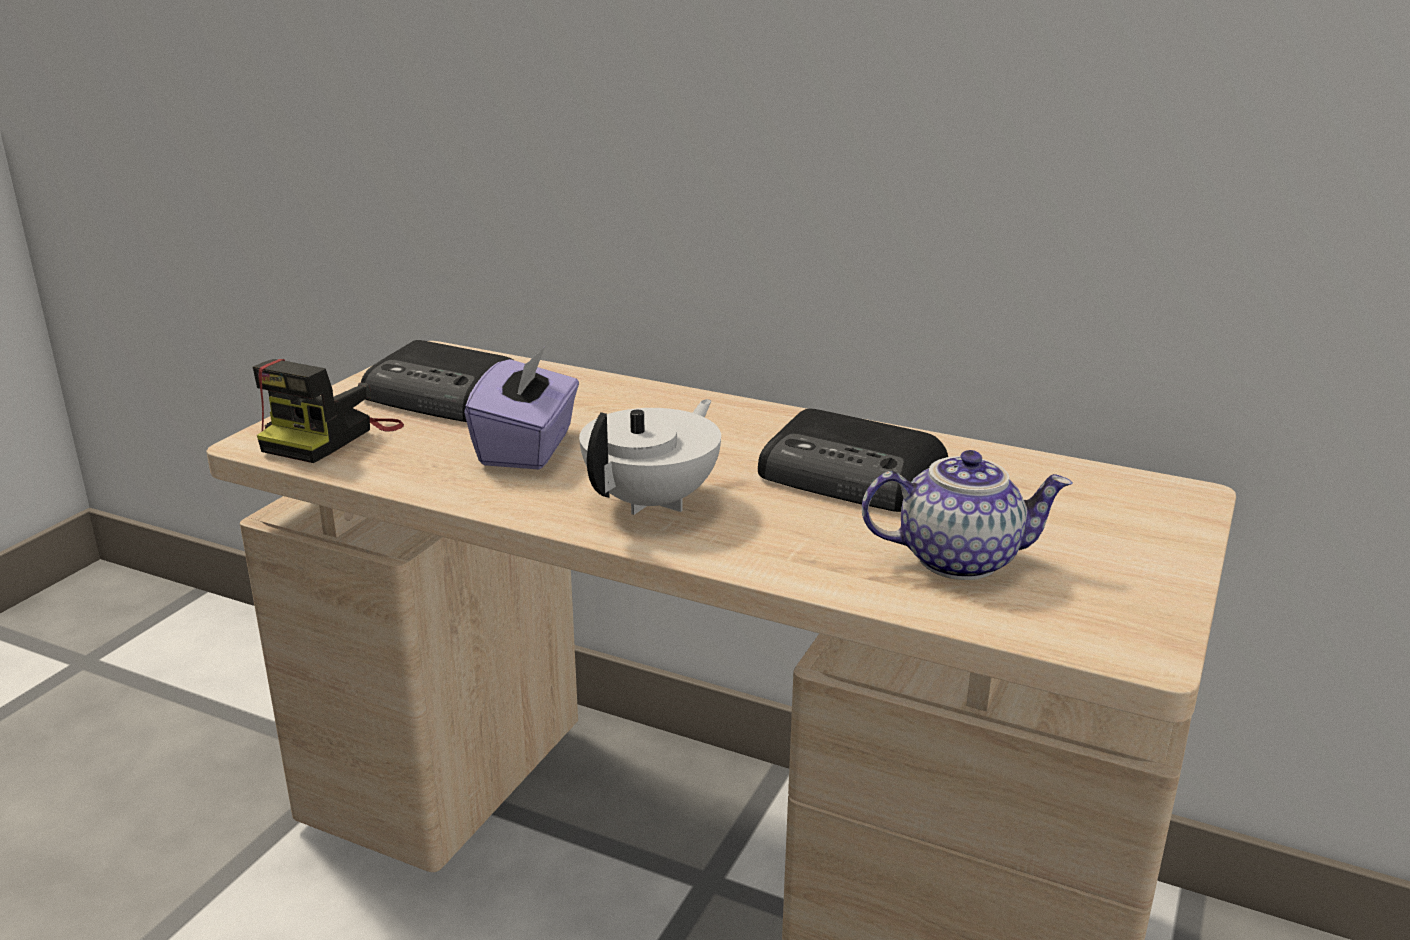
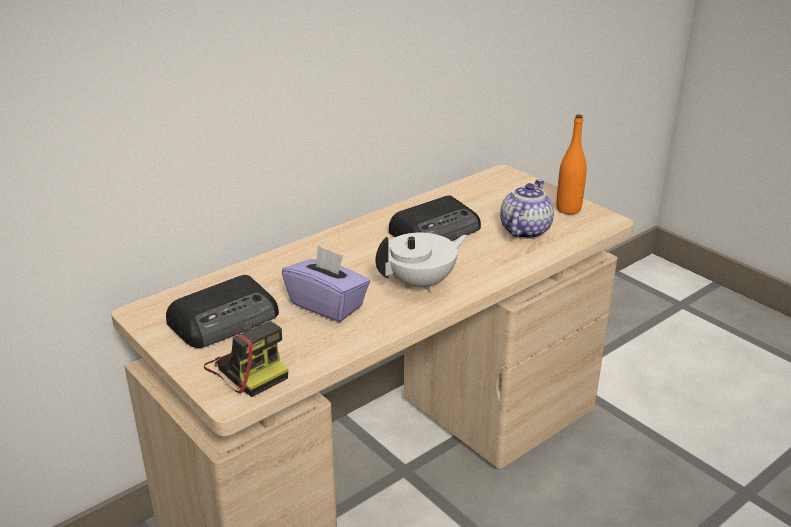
camera: 65 degrees left, 5 degrees up
white teapot [579,399,721,515] -> white teapot turned 90 degrees clockwise [376,233,468,292]
none -> orange bottle [556,114,587,214]

